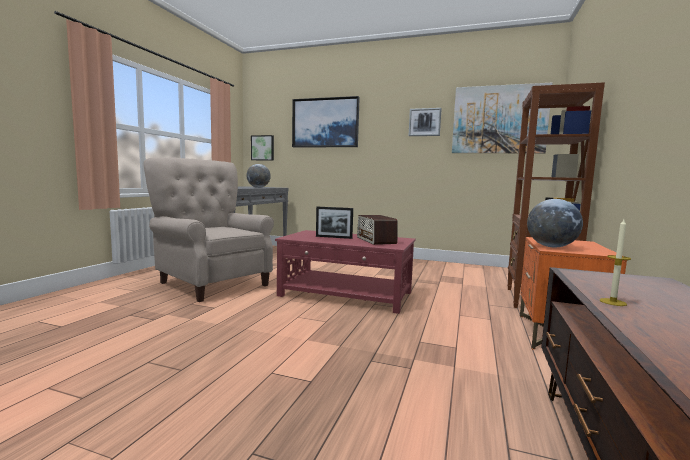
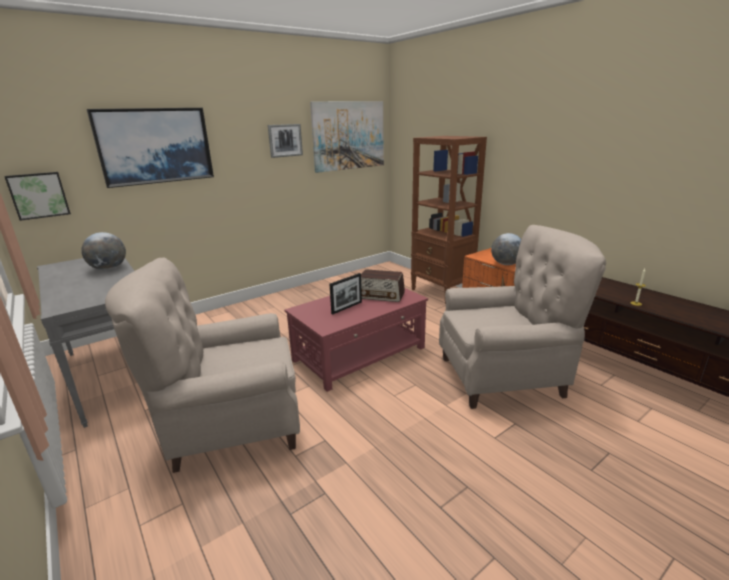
camera: 55 degrees left, 15 degrees up
none -> beige armchair [439,225,606,409]

